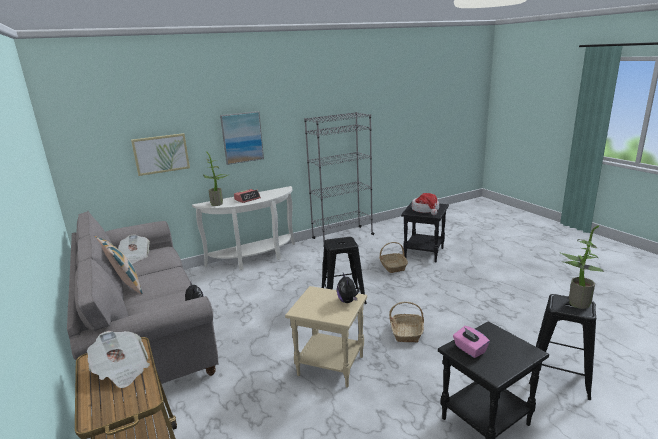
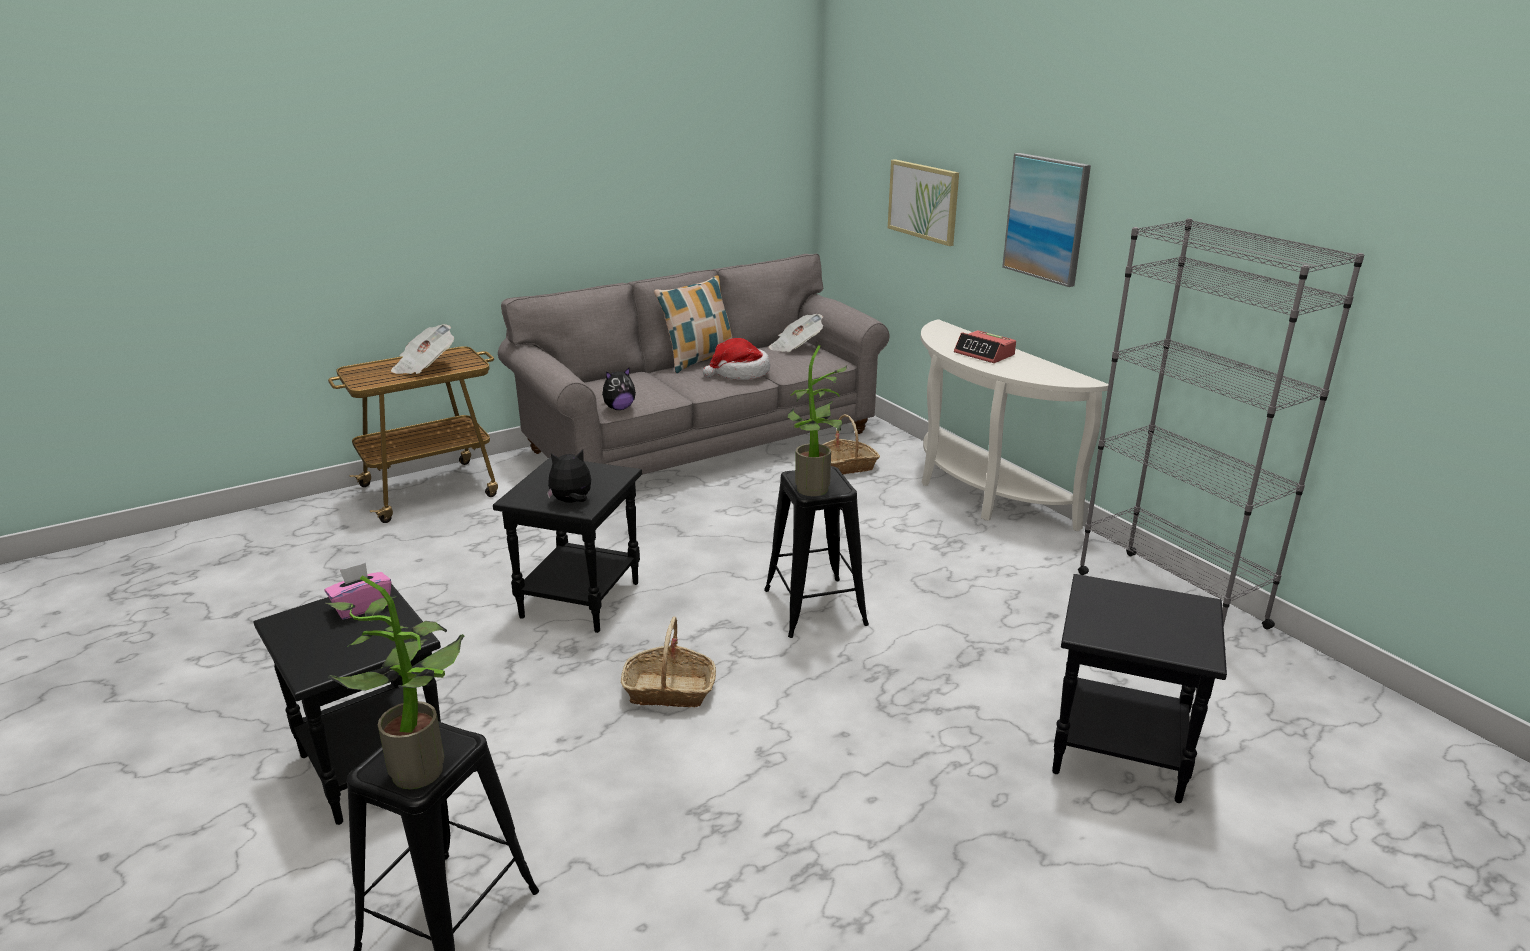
camera: 85 degrees right, 5 degrees up
potted plant [203,152,228,206] -> potted plant moved to [788,345,847,496]
beige side table [285,286,367,388] -> black side table [493,457,642,633]
basket [379,242,408,273] -> basket moved to [822,414,880,475]
hat [412,193,439,215] -> hat moved to [703,338,770,380]

